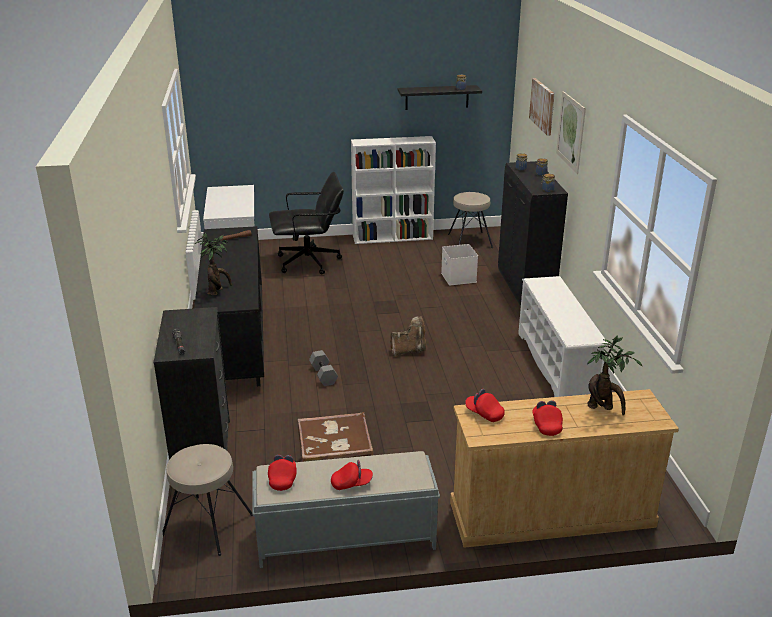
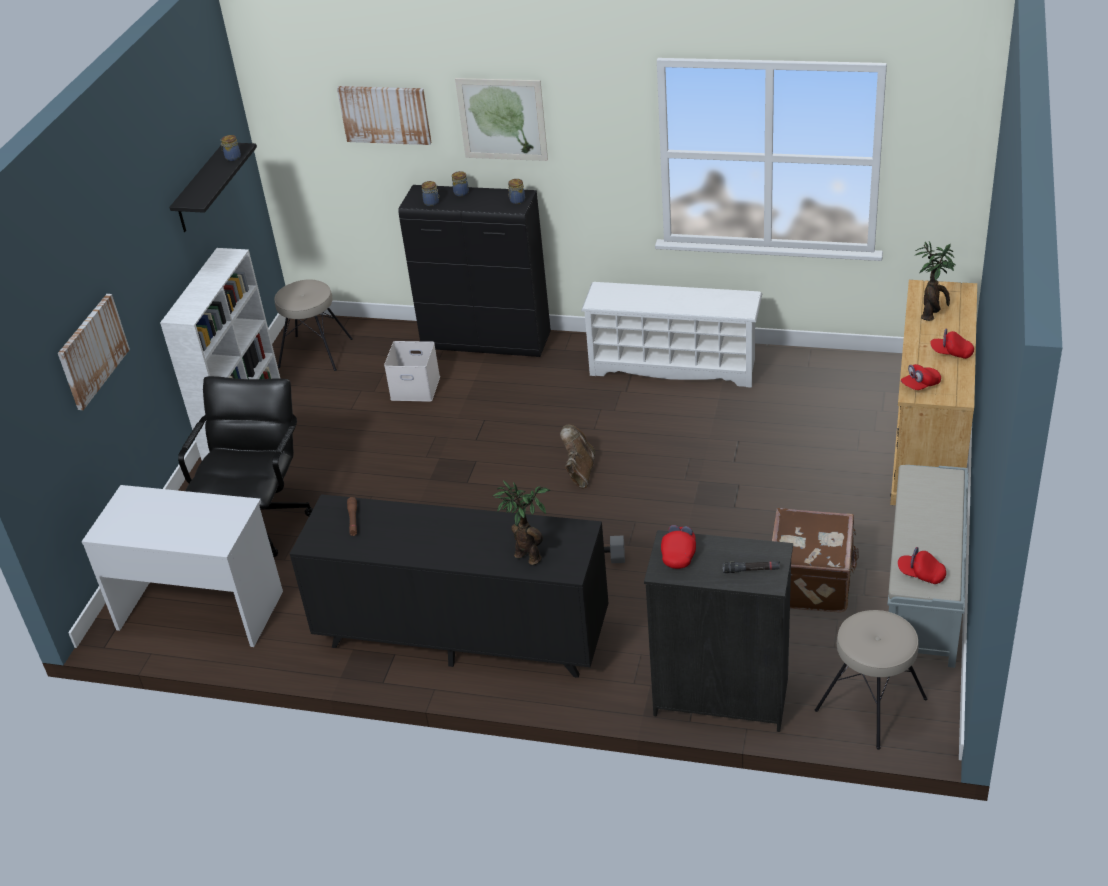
camera: 65 degrees left, 10 degrees up
red cap [331,460,373,490] -> red cap moved to [661,525,696,569]
none -> picture [58,294,130,410]

